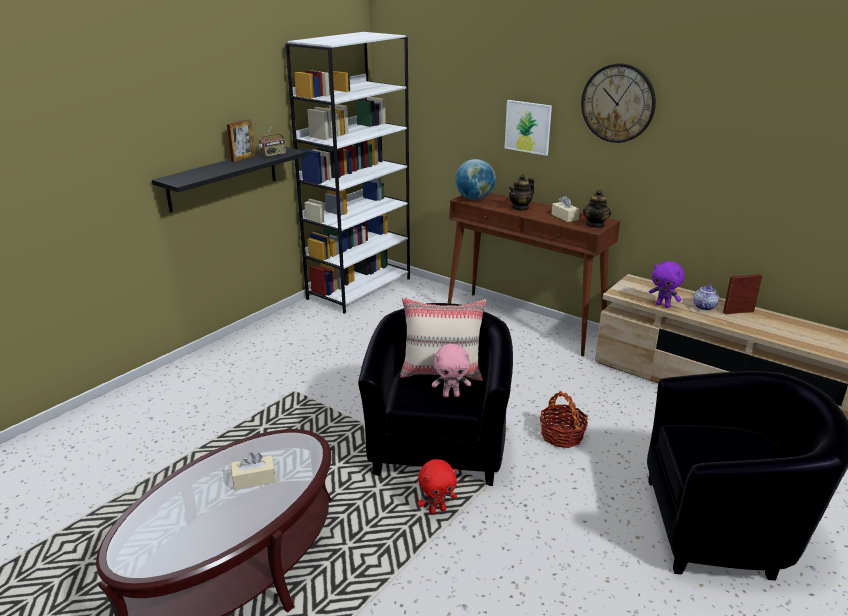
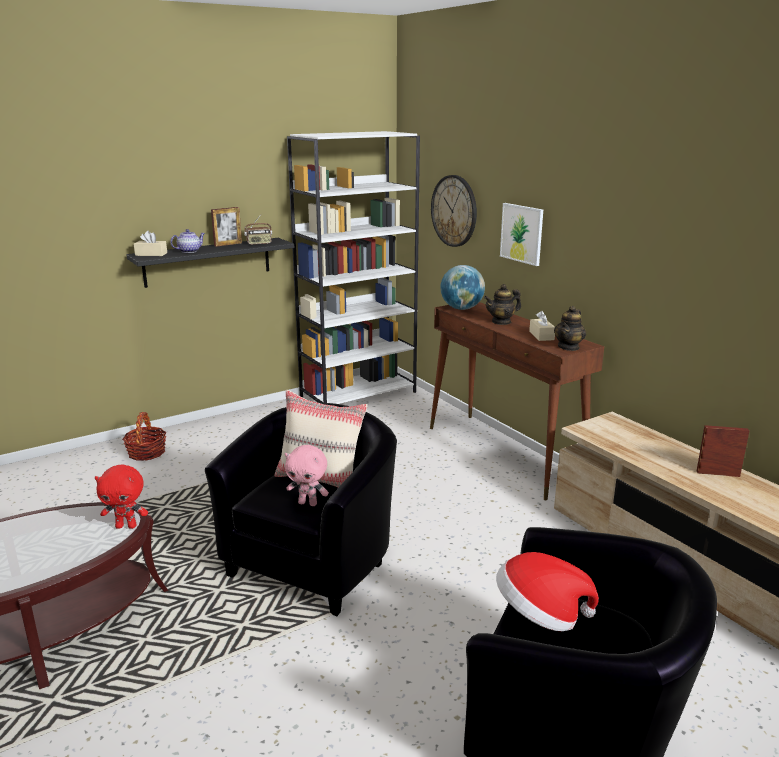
camera: 20 degrees right, 5 degrees down
beige tissue box [231,452,276,490] -> beige tissue box moved to [134,231,167,256]
red plush toy [418,459,457,514] -> red plush toy moved to [95,465,148,529]
basket [540,391,588,448] -> basket moved to [122,412,167,461]
wall clock [581,64,656,143] -> wall clock moved to [431,175,477,247]
purple plush toy [649,261,685,308] -> none
teapot [693,284,719,310] -> teapot moved to [170,229,205,253]
none -> hat [496,552,599,631]

